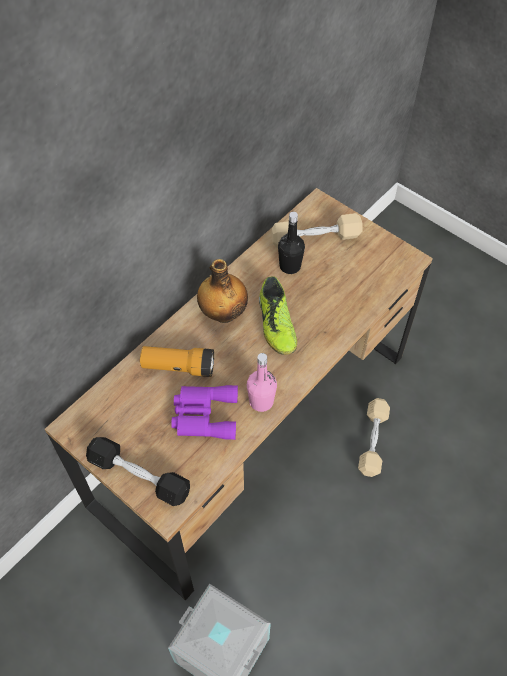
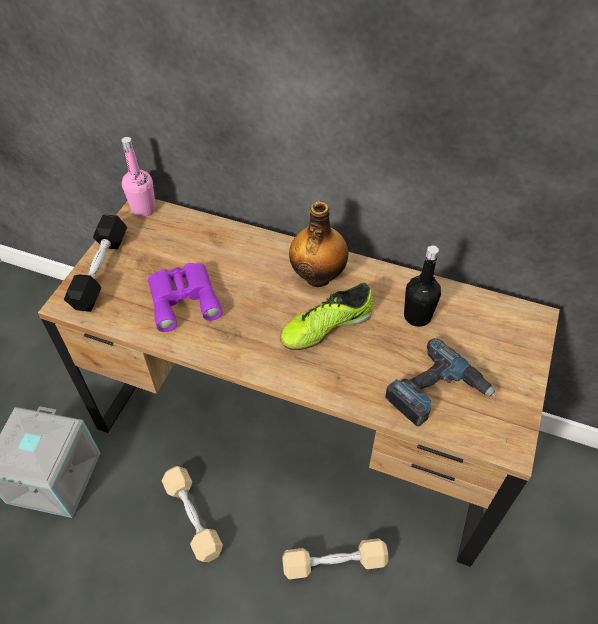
camera: 70 degrees right, 5 degrees down
flashlight [140,346,214,377] -> none
pink bottle [247,353,277,412] -> pink bottle moved to [121,137,156,217]
beige dumbbell [271,213,363,248] -> beige dumbbell moved to [162,466,223,562]
none -> power drill [385,338,496,427]

